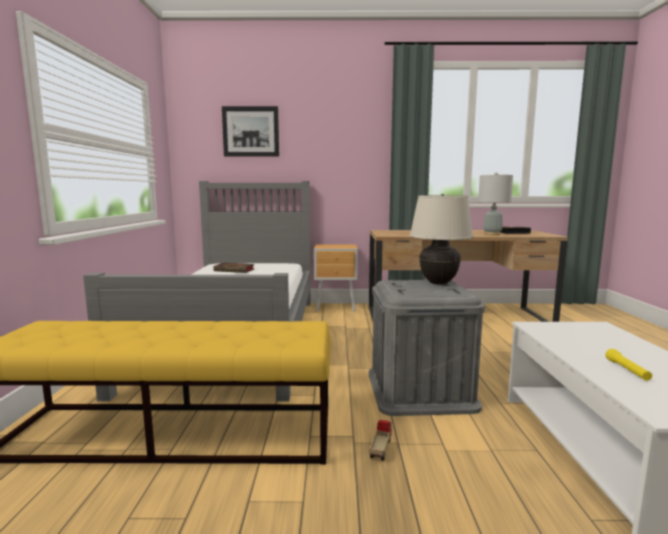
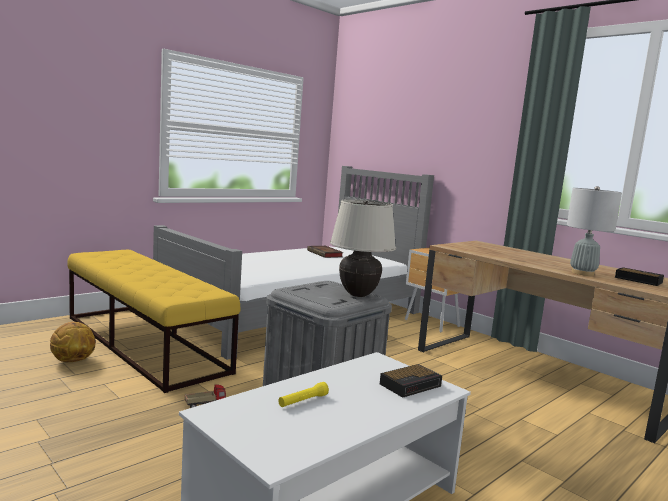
camera: 45 degrees right, 0 degrees up
picture [222,106,279,156] -> none
none -> basketball [50,322,96,362]
none -> alarm clock [380,364,442,398]

